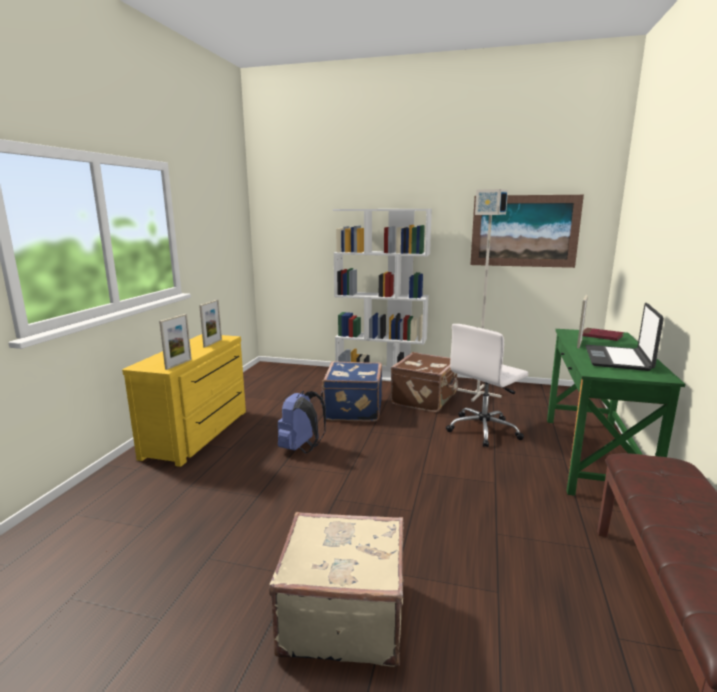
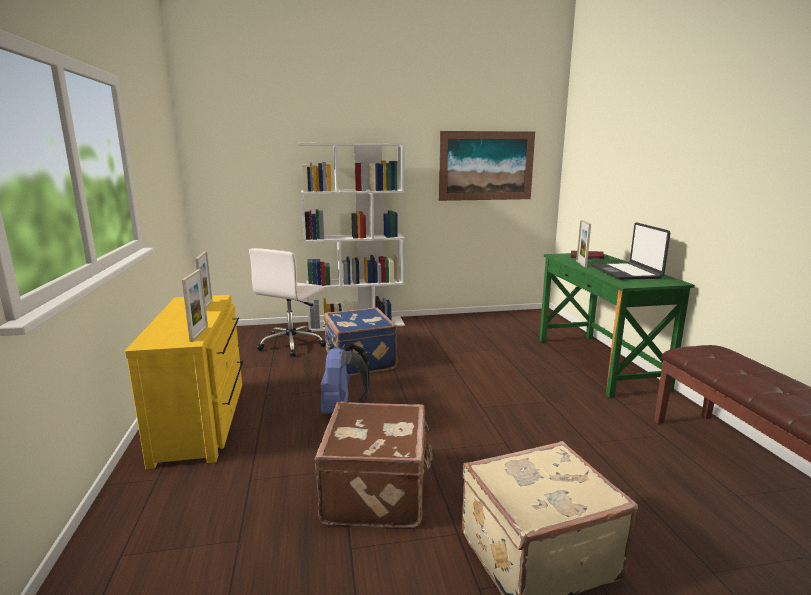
camera: 25 degrees left, 0 degrees up
brown suitcase [391,352,458,412] -> brown suitcase moved to [314,401,433,528]
white office chair [446,324,528,447] -> white office chair moved to [249,248,326,357]
grey floor lamp [457,189,508,402] -> none

